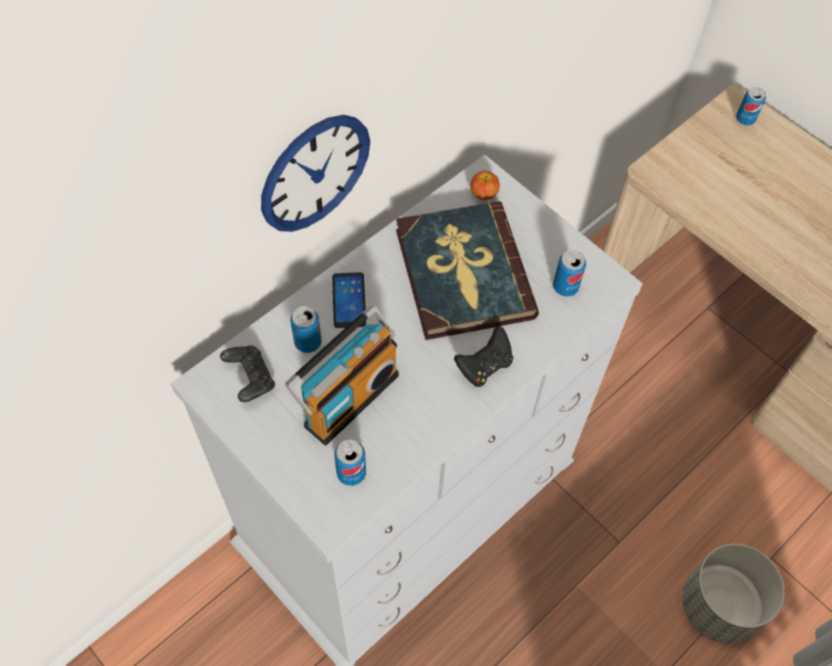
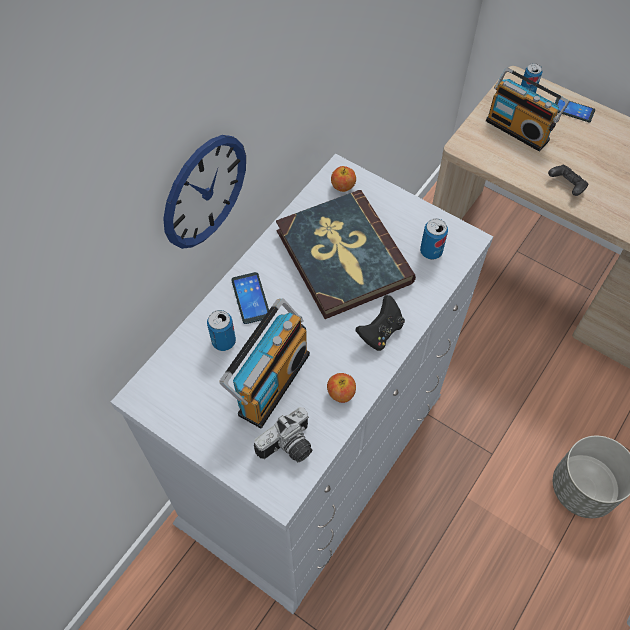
camera: 10 degrees left, 0 degrees up
black game controller [220,345,275,402] -> black game controller moved to [548,165,588,196]
can [334,440,366,486] -> camera [254,407,312,462]
none -> apple [327,373,356,403]
none -> radio [486,68,569,152]
none -> phone [555,98,595,123]

